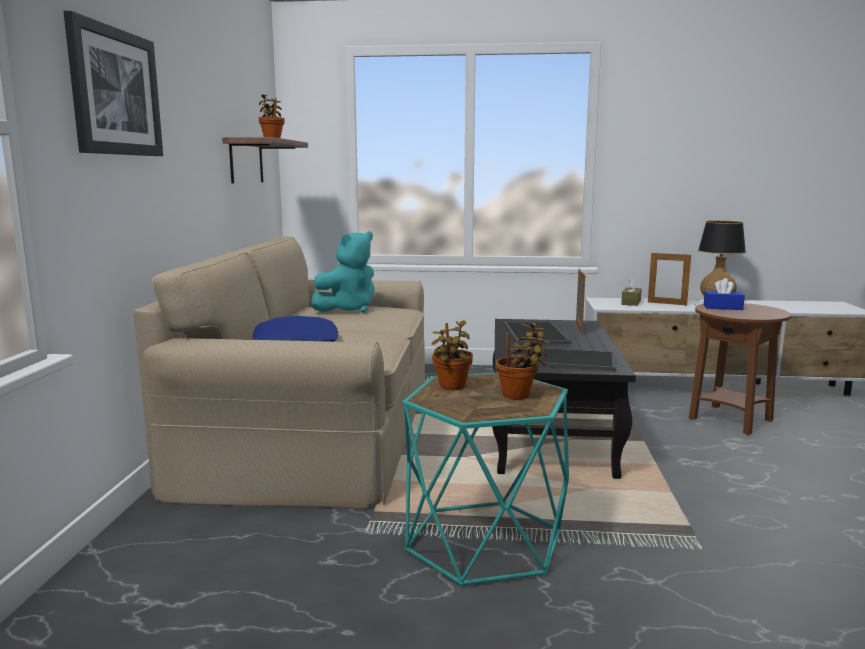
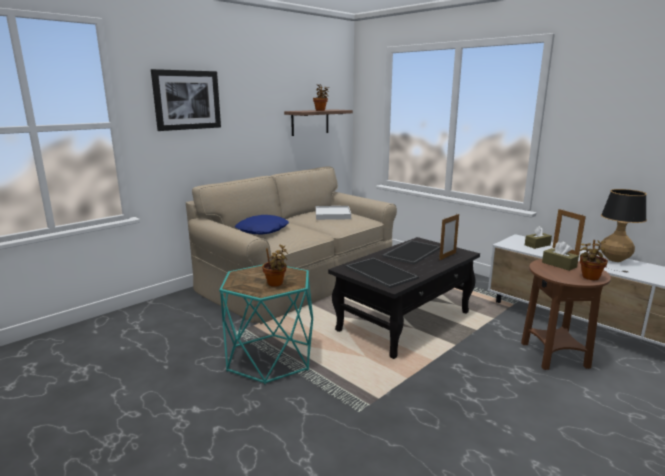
camera: 40 degrees right, 5 degrees up
turquoise plush toy [312,231,375,313] -> white tray [316,206,351,220]
potted plant [432,320,473,390] -> potted plant moved to [579,240,608,280]
blue tissue box [704,278,745,310] -> brown tissue box [542,242,579,271]

